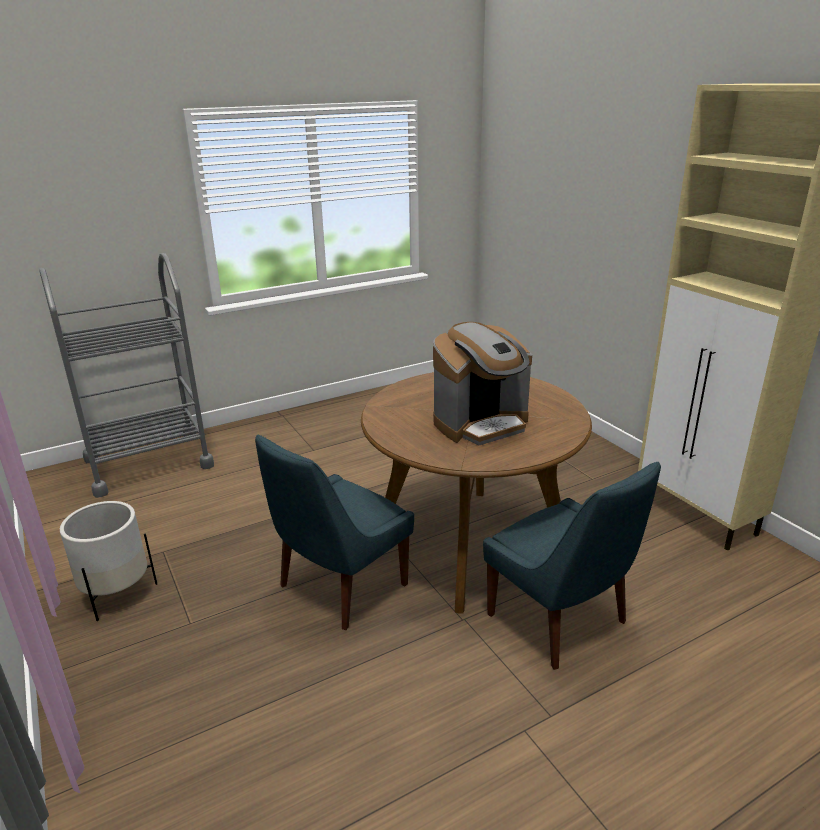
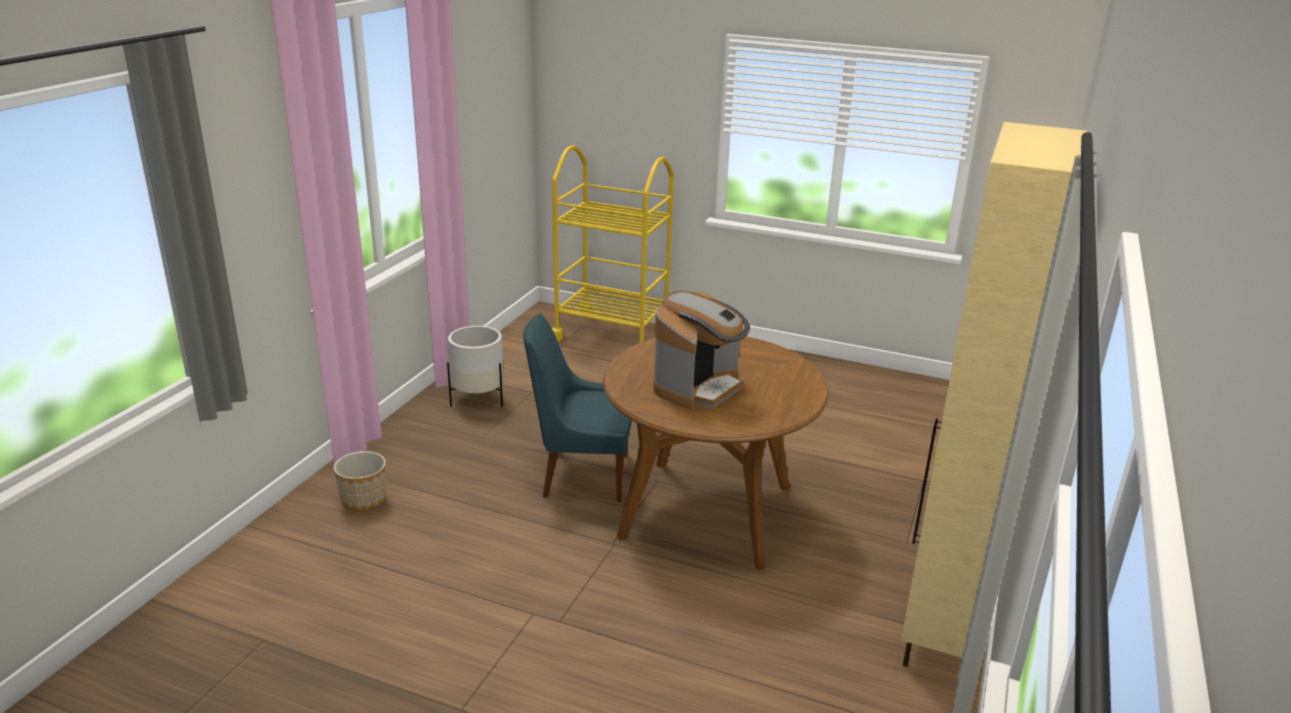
camera: 50 degrees right, 0 degrees up
grey cart [39,253,214,498] -> yellow cart [552,145,674,343]
coffee machine [433,322,532,445] -> coffee machine turned 75 degrees counterclockwise [653,291,750,409]
blue chair [483,462,661,670] -> none
none -> planter [334,451,387,511]

